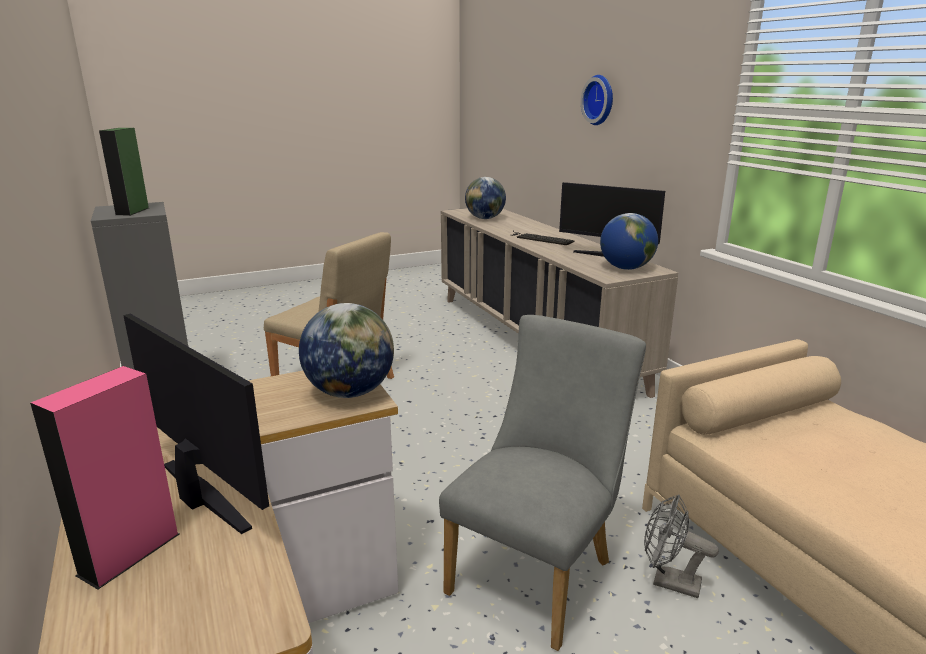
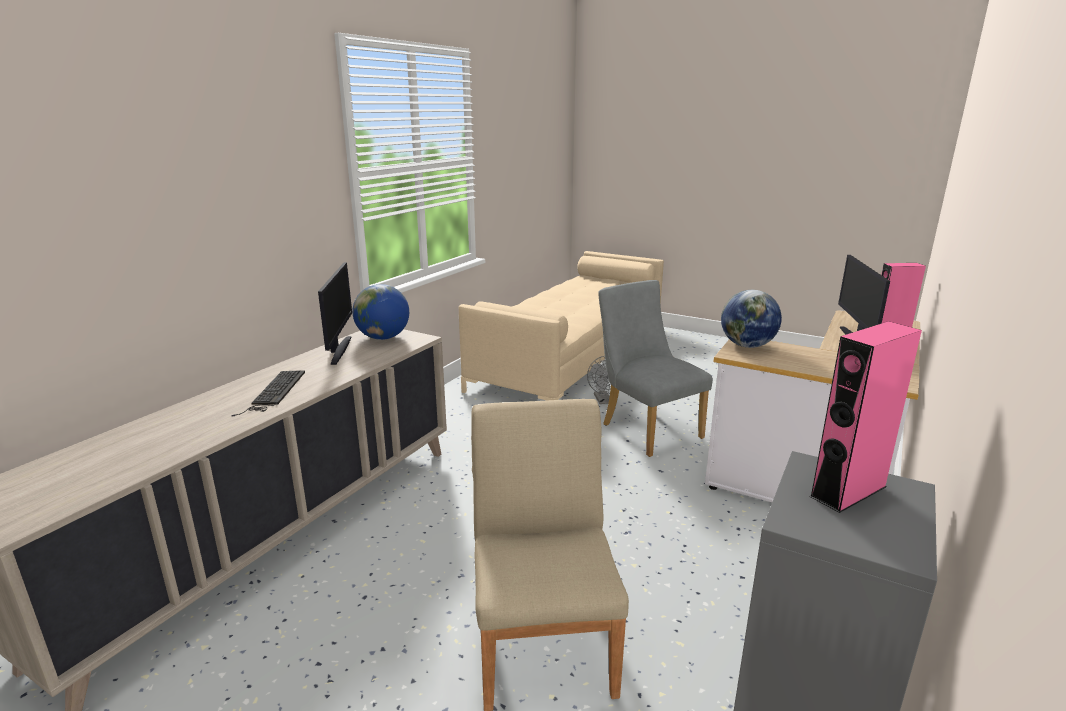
camera: 125 degrees left, 0 degrees up
green speaker [99,128,149,216] -> pink speaker [809,321,922,513]
grey chair [439,315,646,651] -> grey chair turned 60 degrees clockwise [598,280,713,457]
globe [465,177,506,219] -> none
wall clock [581,75,613,125] -> none

